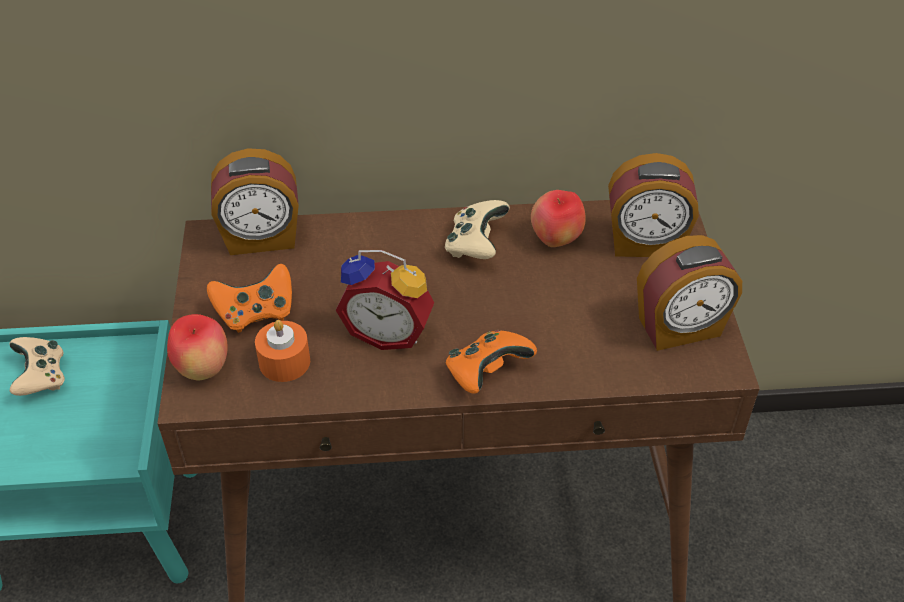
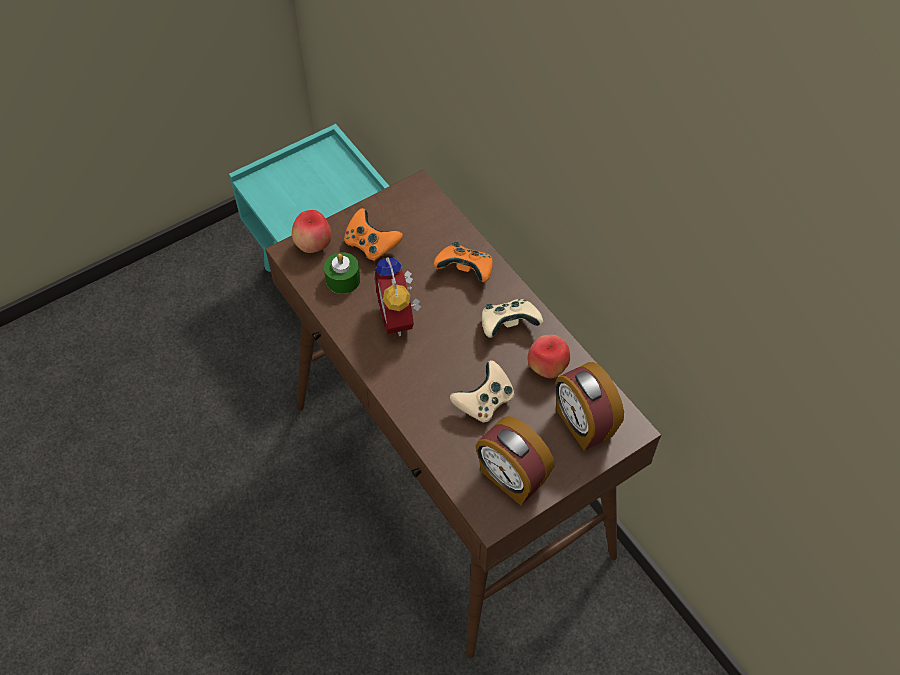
camera: 60 degrees right, 10 degrees up
beige game controller [9,337,65,396] -> beige game controller moved to [450,360,515,423]
alarm clock [211,148,299,255] -> none
orange candle [255,320,310,382] -> green candle [324,252,360,294]
orange game controller [445,330,537,394] -> orange game controller moved to [434,242,493,282]

